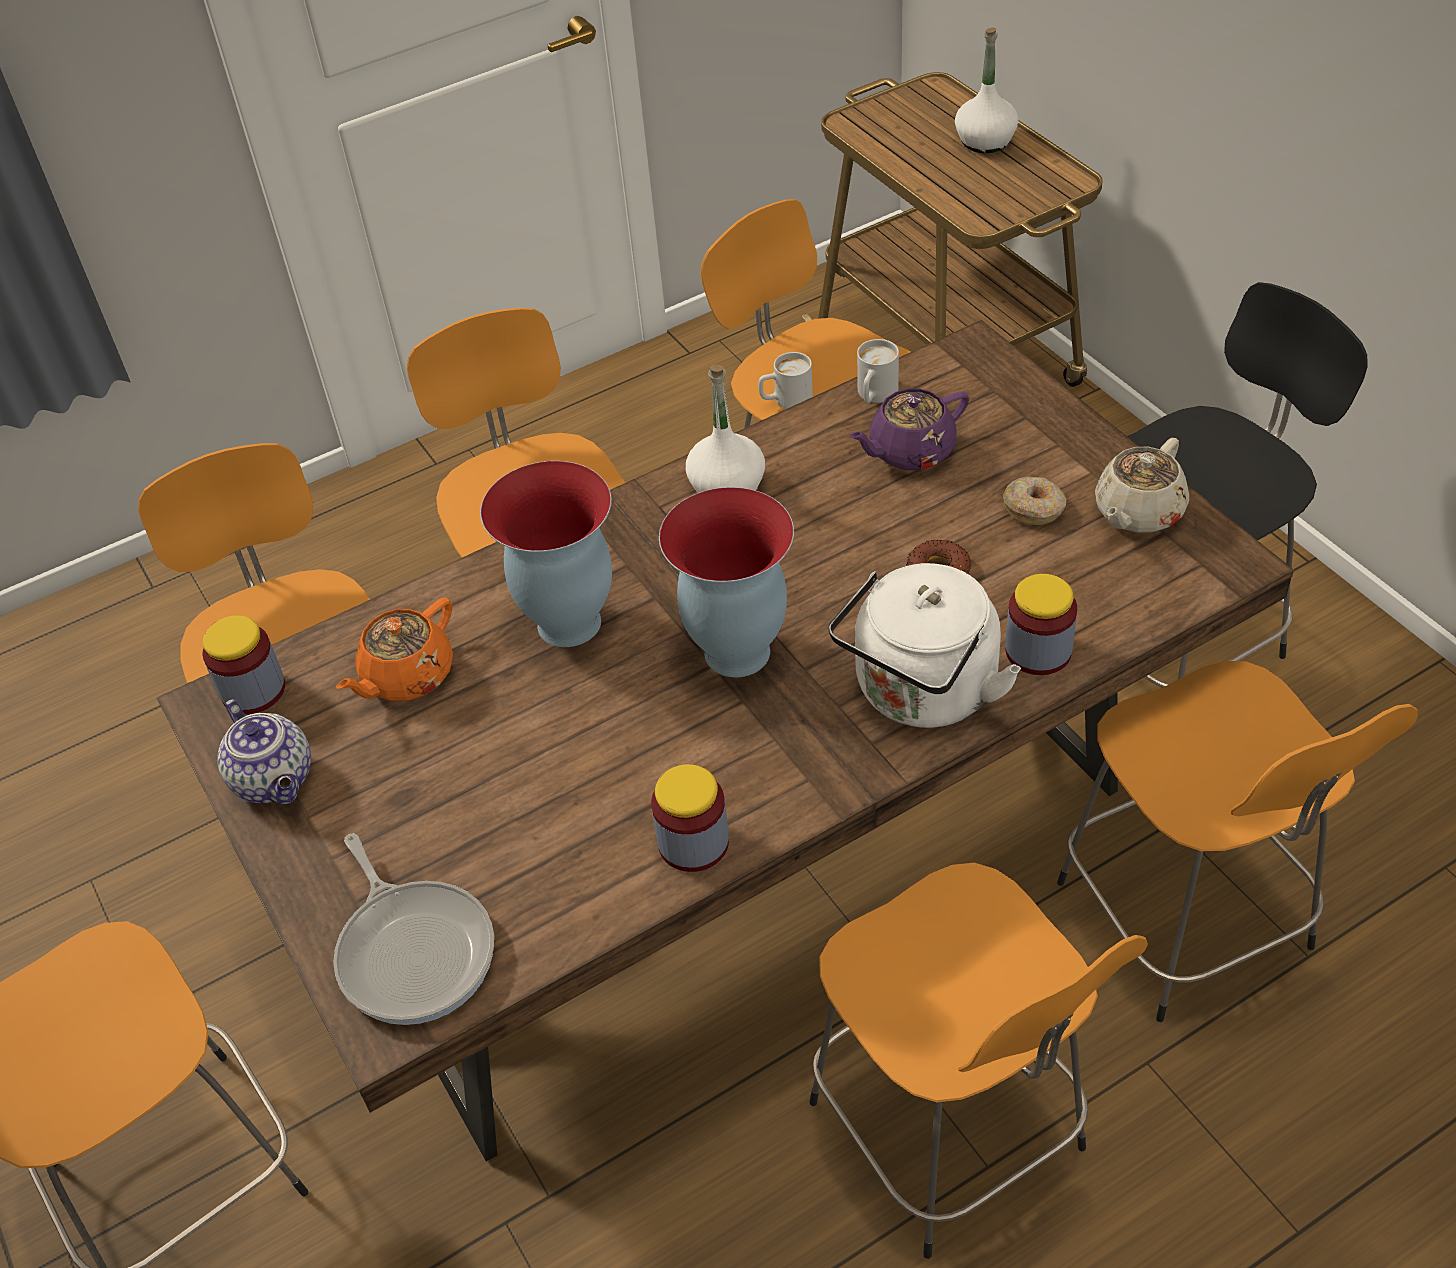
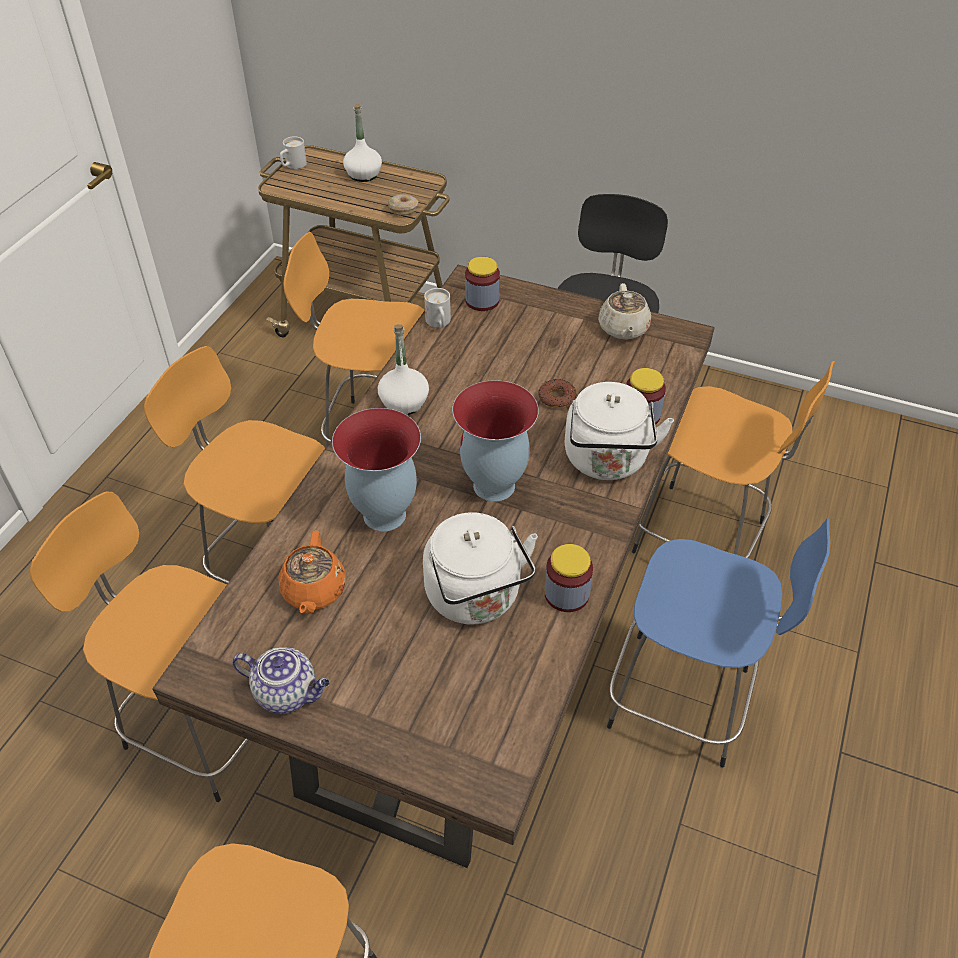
camera: 40 degrees left, 0 degrees up
jar [202,615,285,714] -> jar moved to [465,257,500,311]
frying pan [333,833,494,1025] -> none
white mug [758,352,813,409] -> white mug moved to [280,136,307,169]
orange stool [809,863,1148,1259] -> blue stool [607,519,830,767]
purple teapot [849,389,969,470] -> none
donut [1003,476,1067,525] -> donut moved to [388,194,419,216]
none -> white kettle [423,512,538,624]

